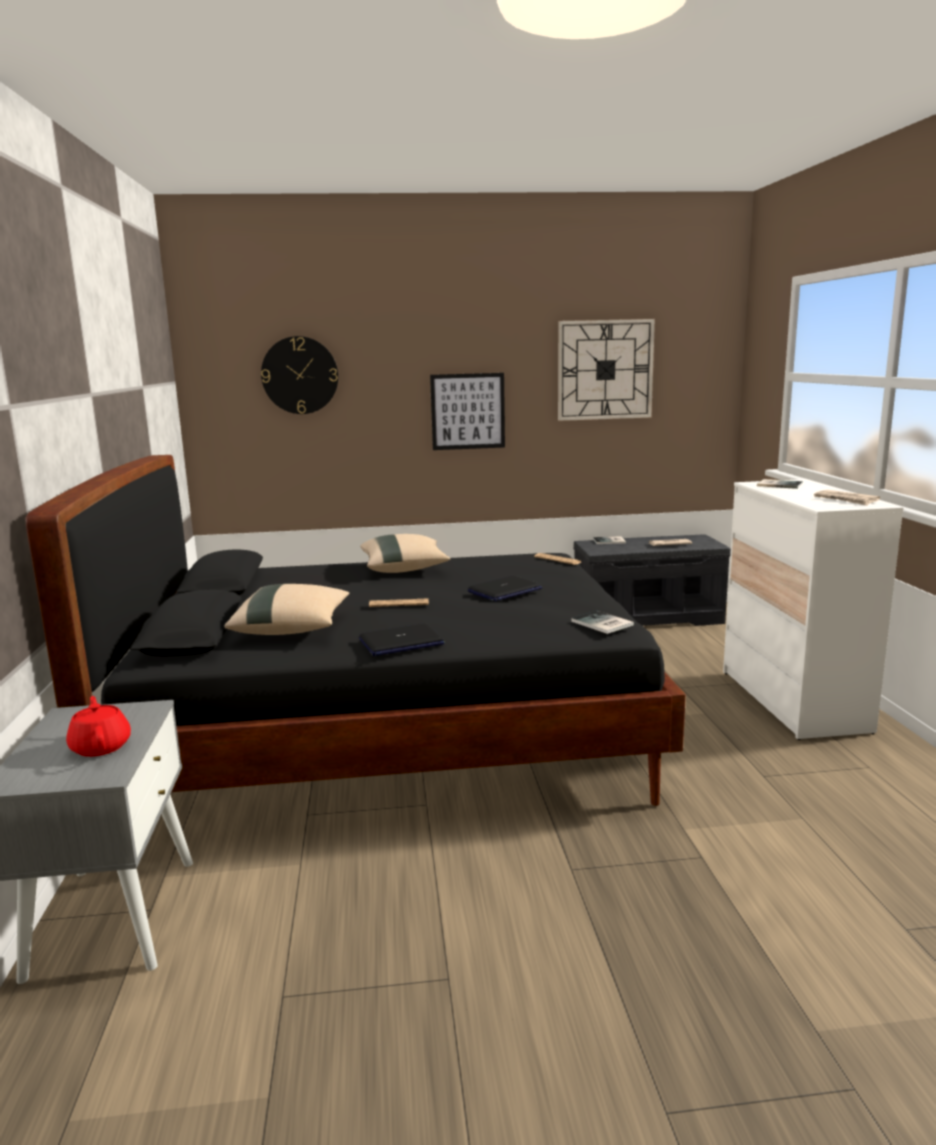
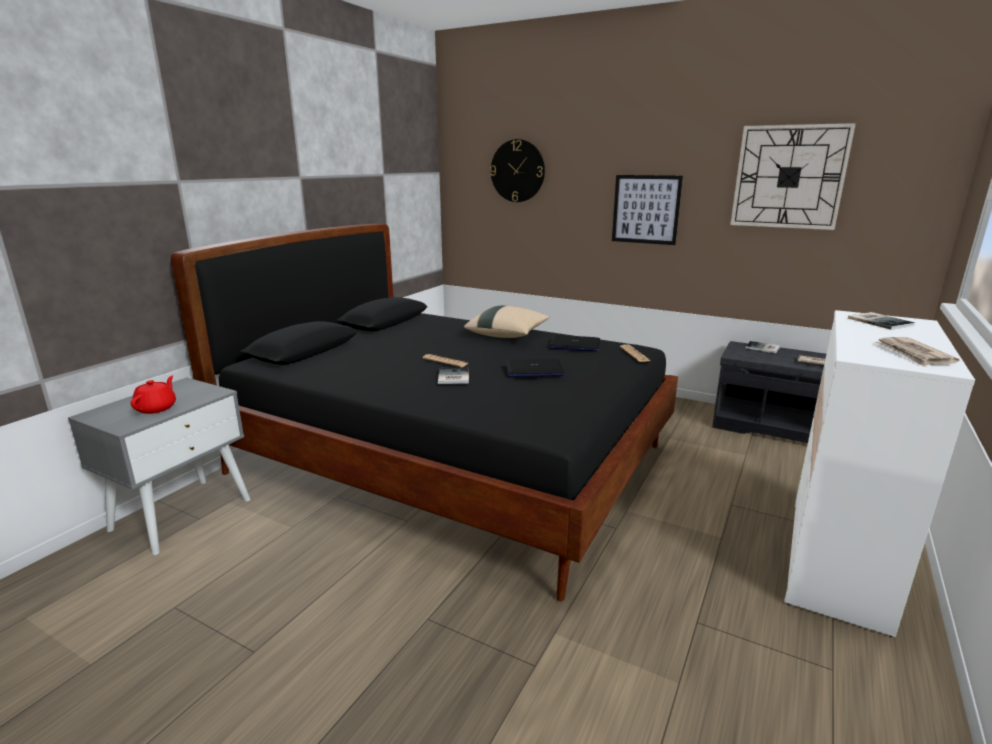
camera: 35 degrees right, 5 degrees up
beige pillow [224,584,350,635] -> none
laptop [359,623,445,656] -> laptop moved to [549,335,600,351]
book [571,611,634,634] -> book moved to [438,367,469,384]

